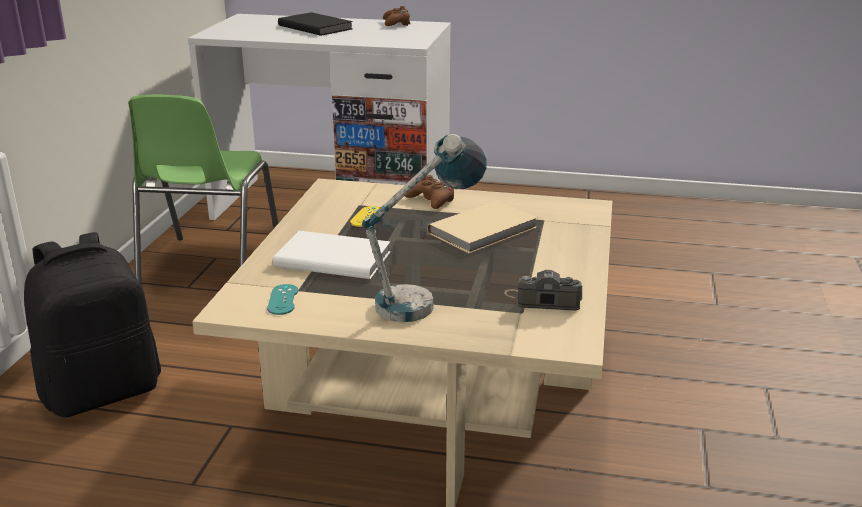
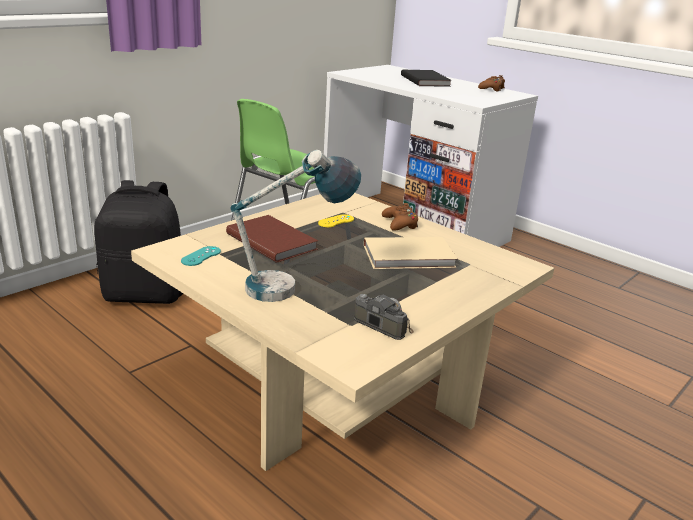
camera: 30 degrees right, 0 degrees up
white book [273,231,391,279] -> brown book [226,215,318,263]

